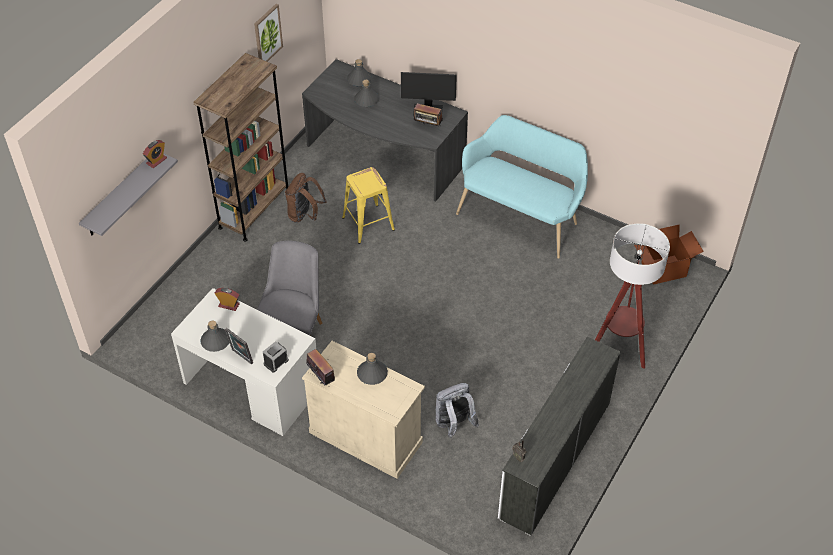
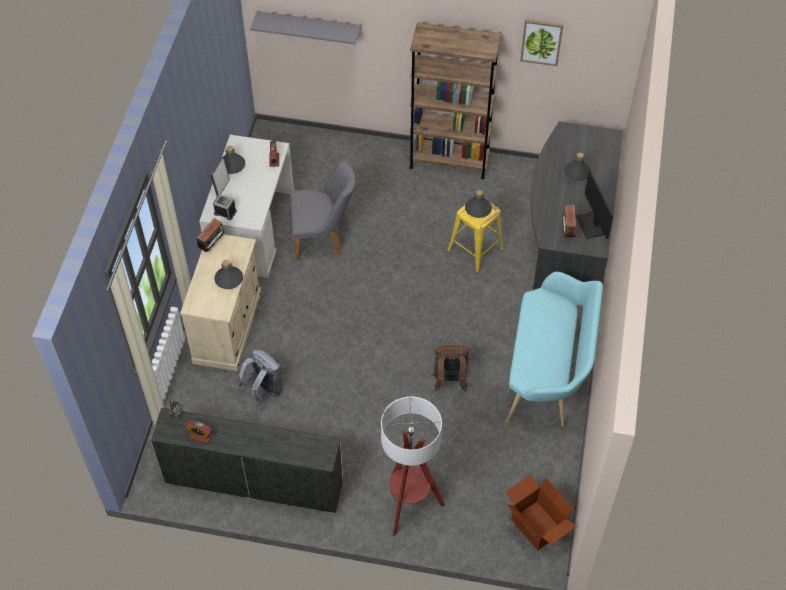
camera: 70 degrees right, 5 degrees up
alarm clock [143,140,167,168] -> alarm clock moved to [185,420,212,444]
brown backpack [285,173,327,223] -> brown backpack moved to [431,345,470,391]
grey bottle [347,59,372,87] -> grey bottle moved to [465,190,492,218]

